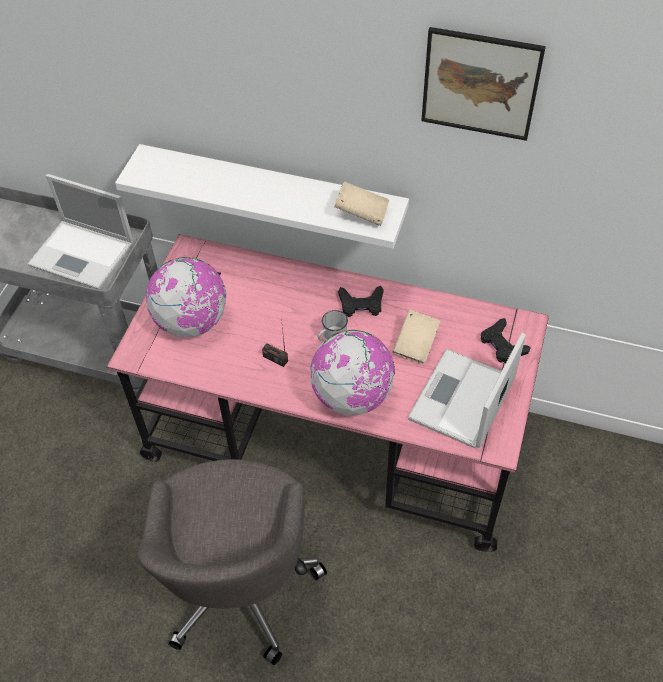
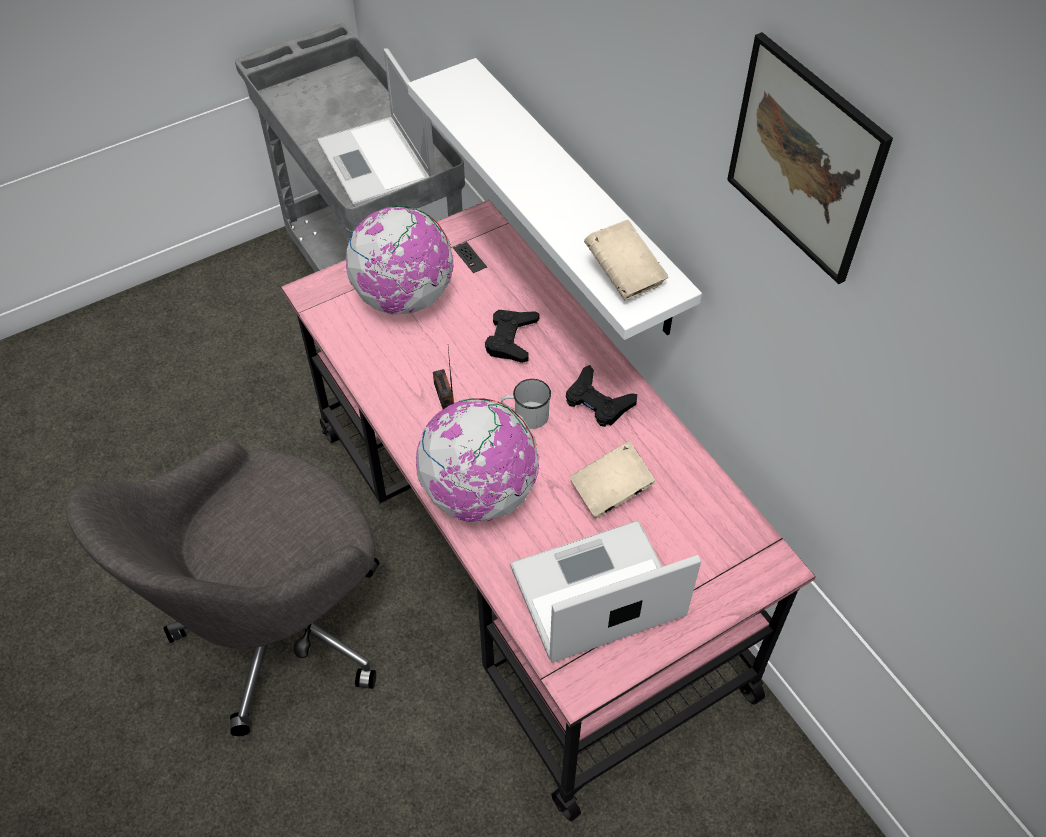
camera: 40 degrees right, 0 degrees up
black game controller [481,318,531,363] -> black game controller moved to [485,310,540,363]

